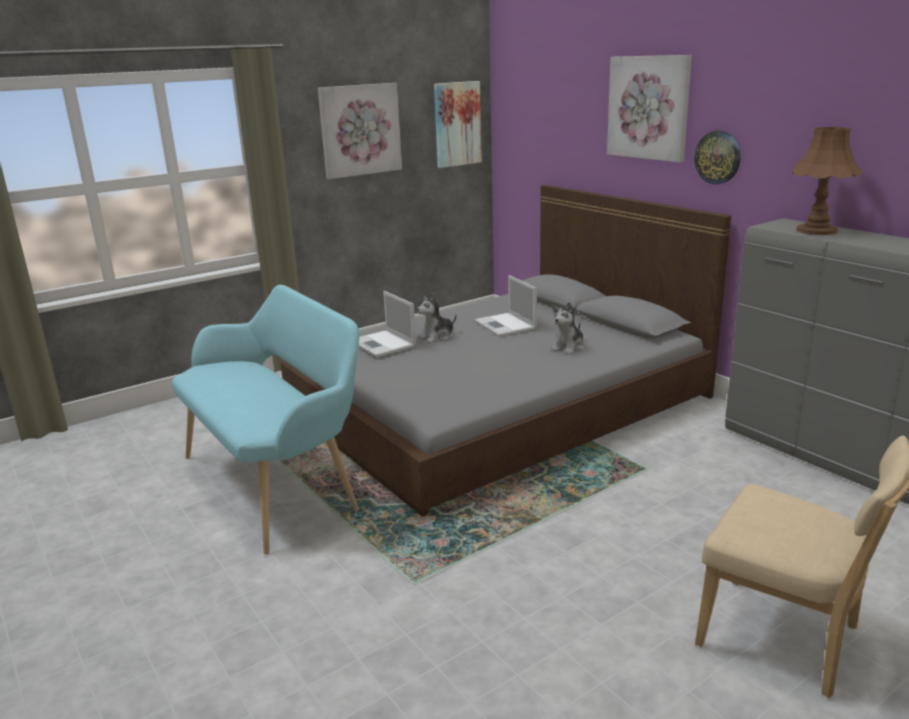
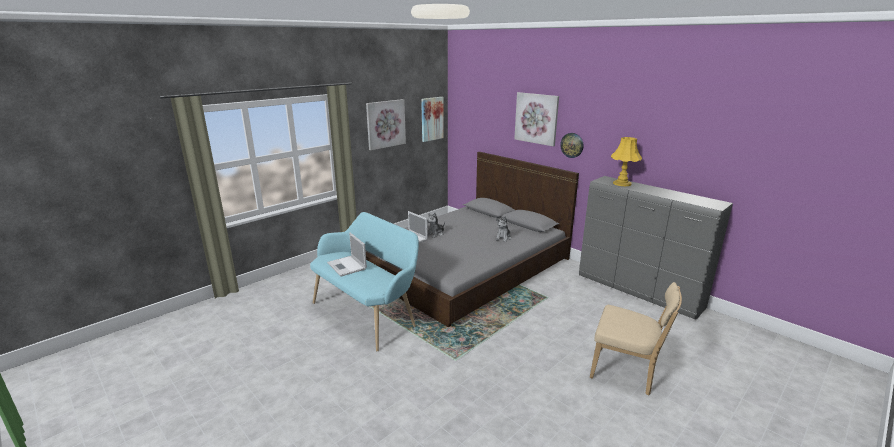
camera: 10 degrees left, 0 degrees up
laptop [474,275,537,337] -> laptop moved to [327,233,367,277]
brown table lamp [792,127,862,235] -> yellow table lamp [611,137,642,186]

